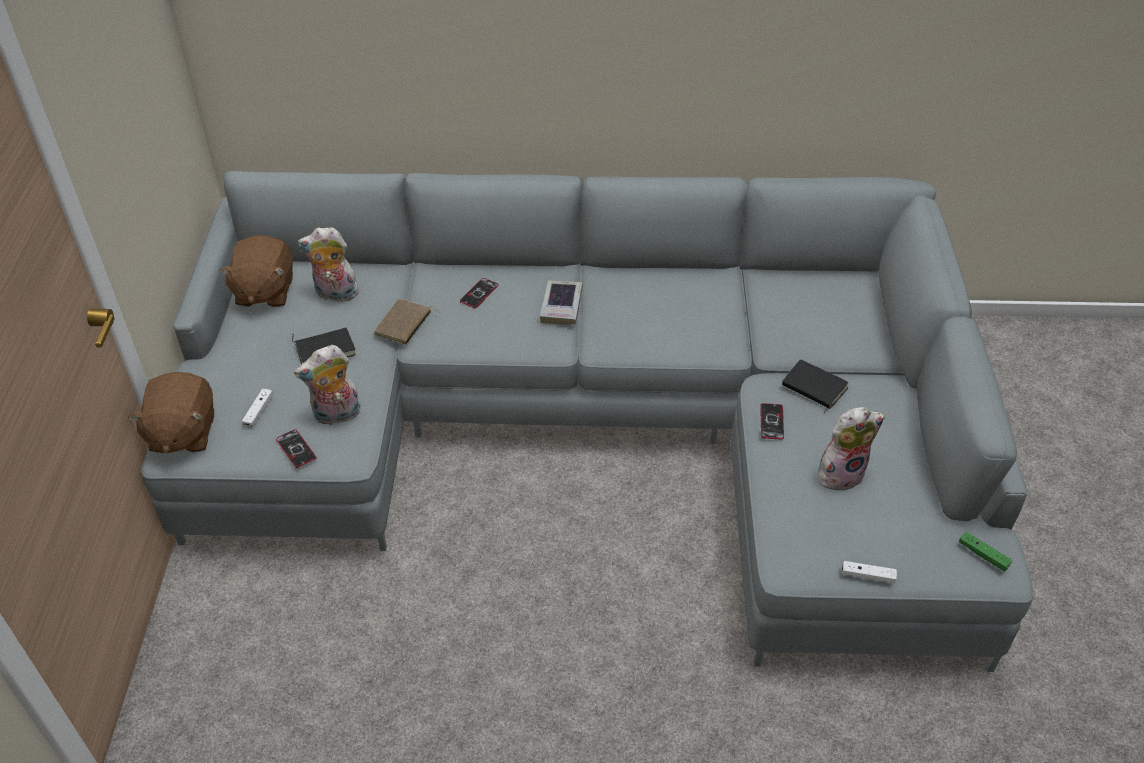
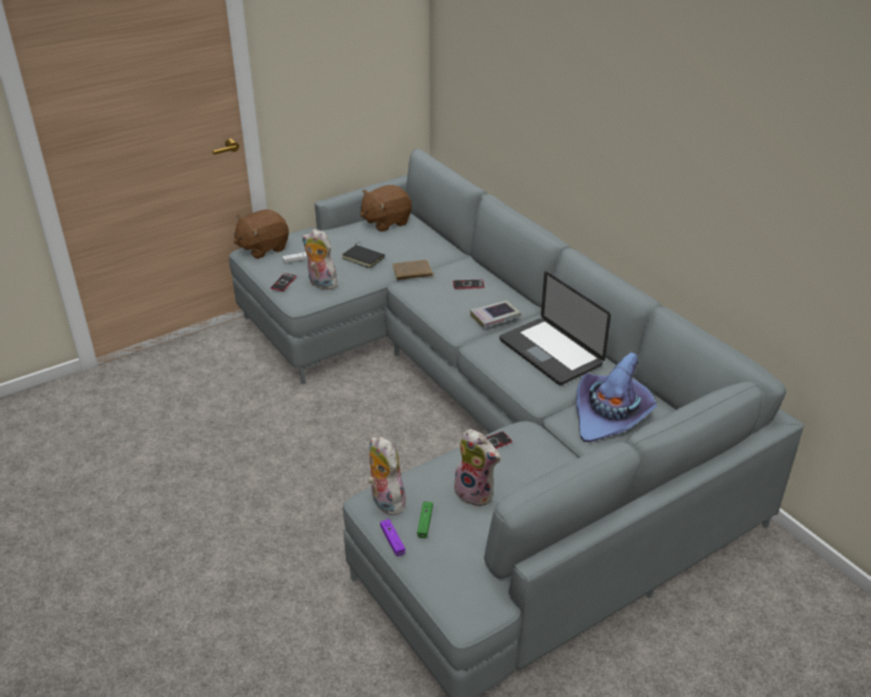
camera: 55 degrees right, 10 degrees down
plush toy [298,227,361,302] -> plush toy moved to [367,436,408,515]
black book [782,360,849,413] -> none
white game controller [842,561,897,583] -> purple game controller [380,519,405,556]
green game controller [959,532,1012,571] -> green game controller moved to [417,501,433,538]
none -> laptop [499,271,611,385]
none -> purple hat [576,352,657,442]

